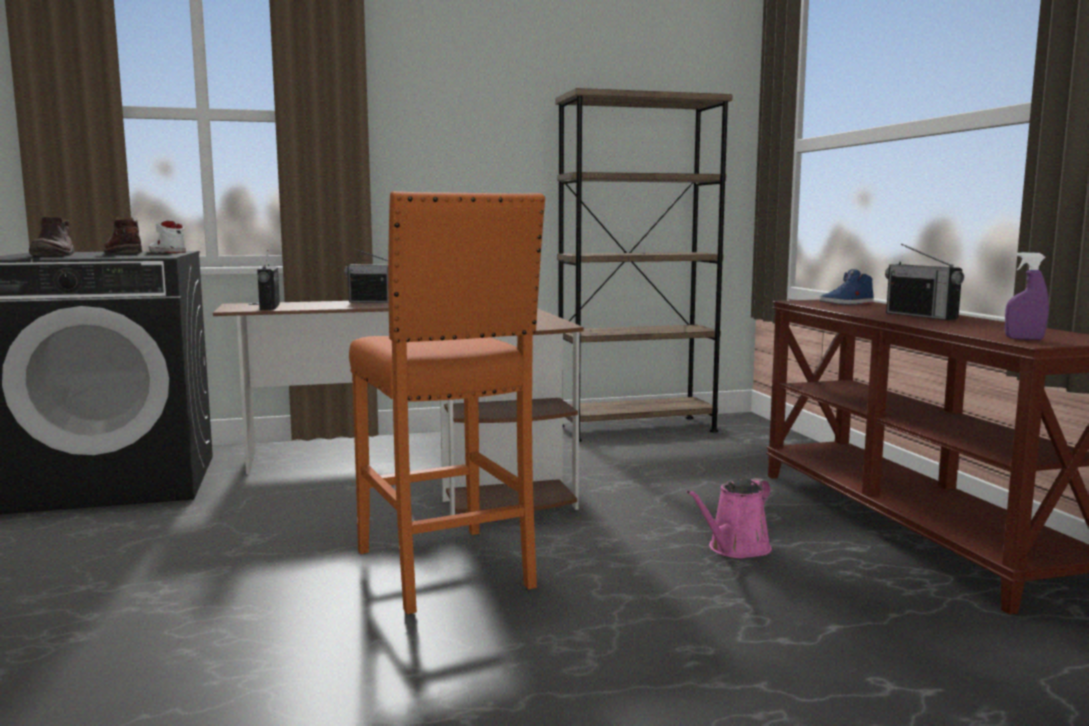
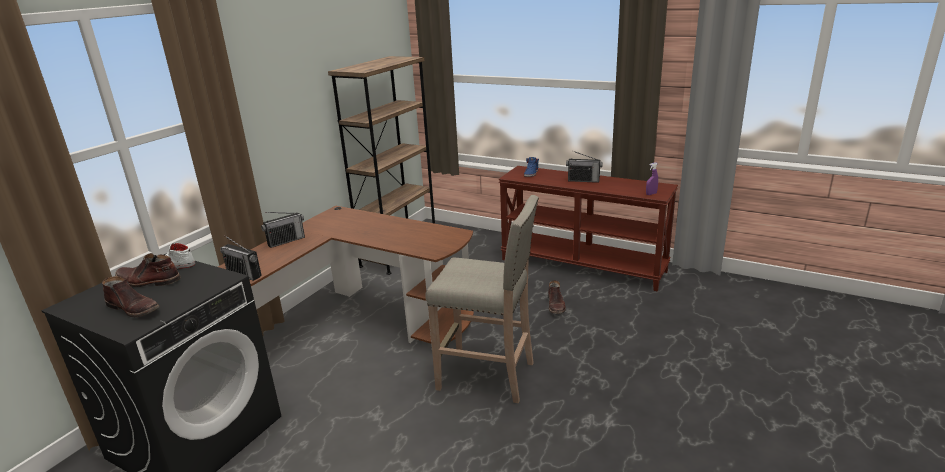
camera: 45 degrees left, 15 degrees up
orange stool [349,191,545,614] -> beige stool [425,195,539,403]
pink watering can [686,478,772,558] -> brown boot [548,280,566,314]

